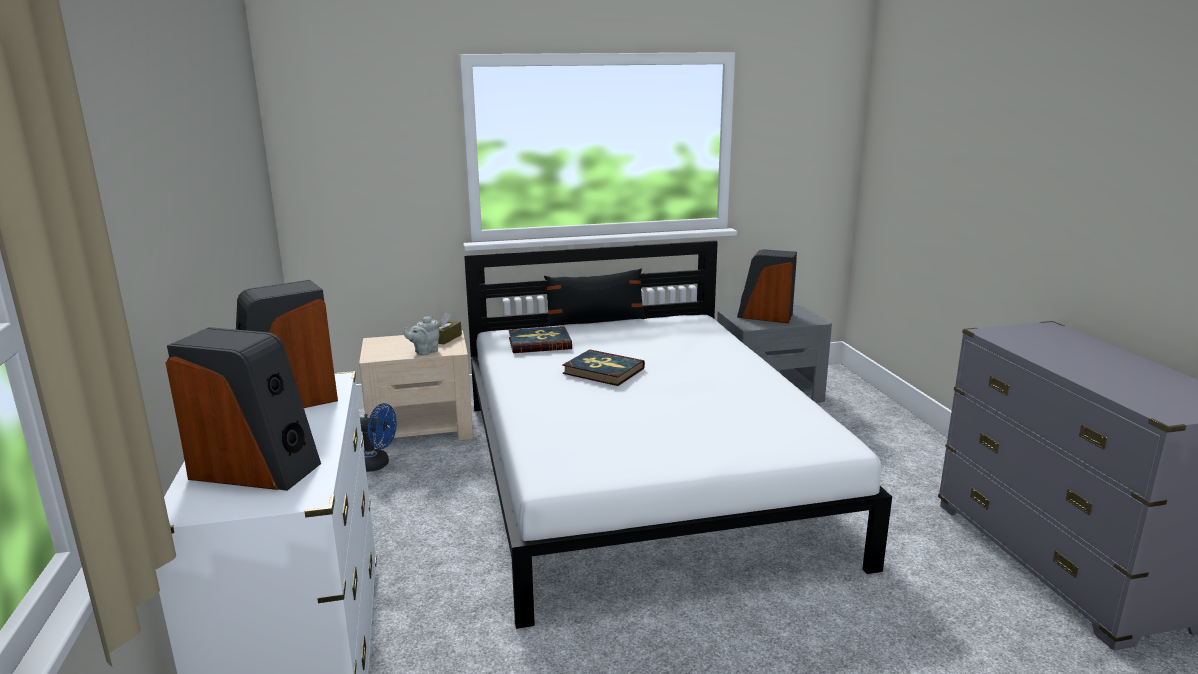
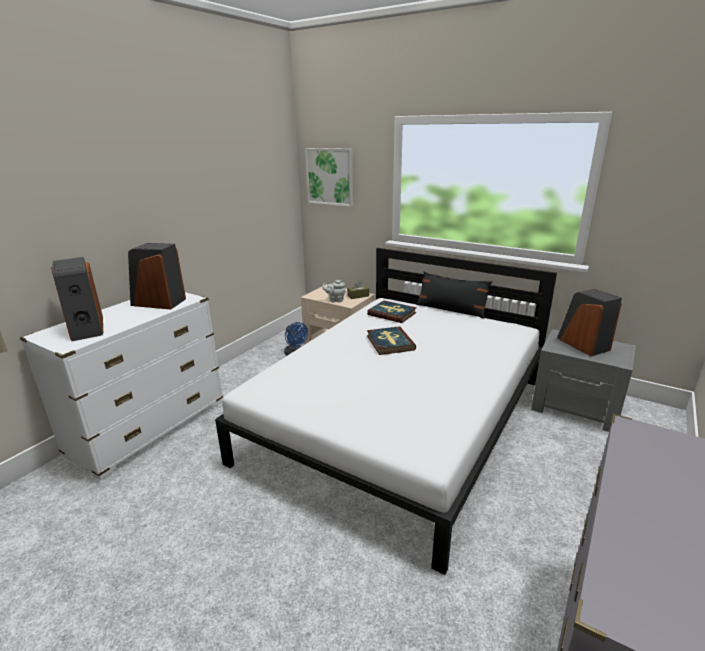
camera: 45 degrees right, 5 degrees up
none -> picture [305,148,353,207]

